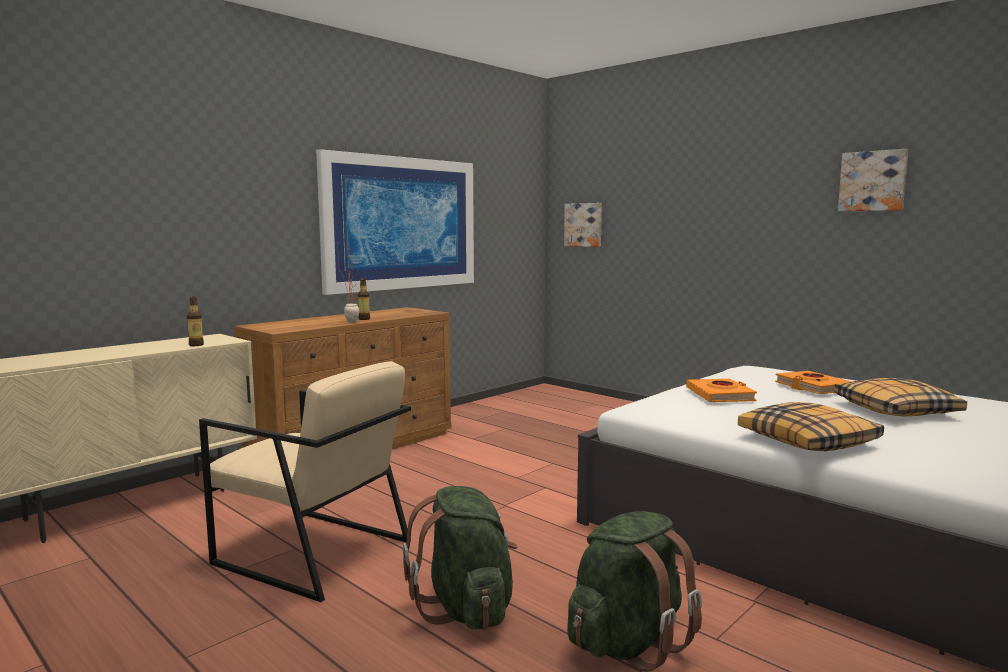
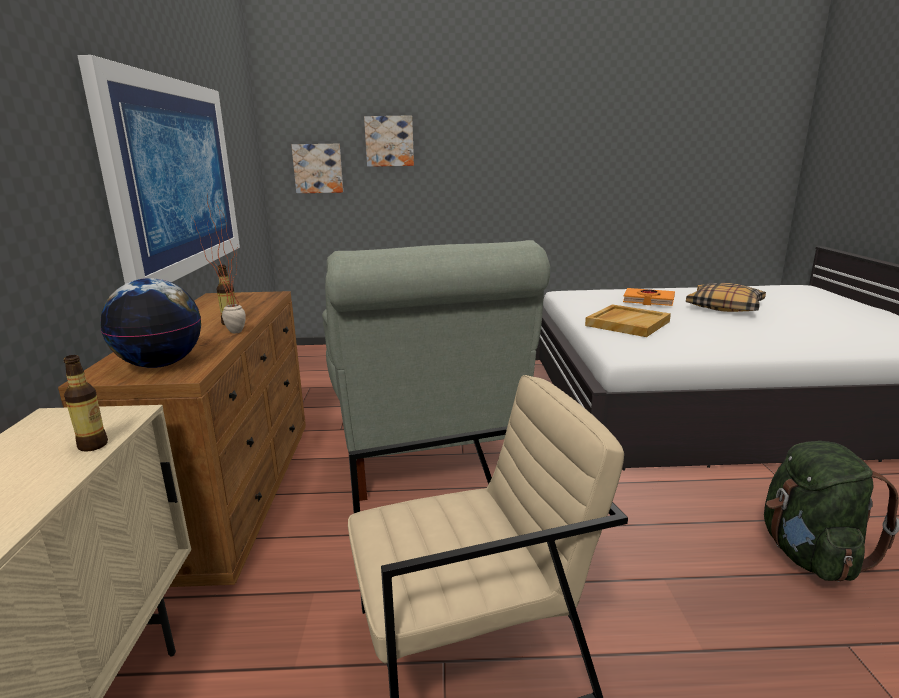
camera: 45 degrees left, 10 degrees up
green backpack [403,486,518,630] -> none
orange book [686,379,757,402] -> beige tray [585,304,671,337]
pillow [738,402,884,451] -> none
picture [838,149,908,211] -> picture moved to [364,115,414,167]
none -> globe [100,278,201,368]
none -> grey armchair [322,240,550,501]

